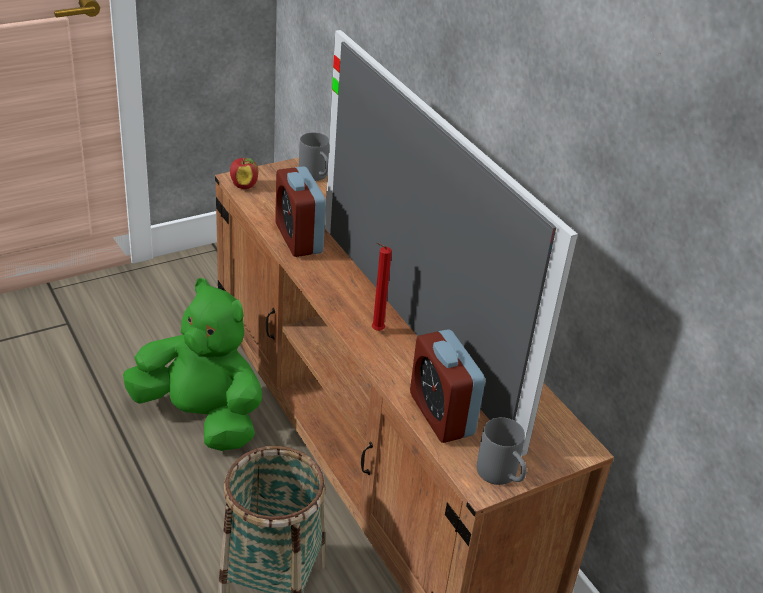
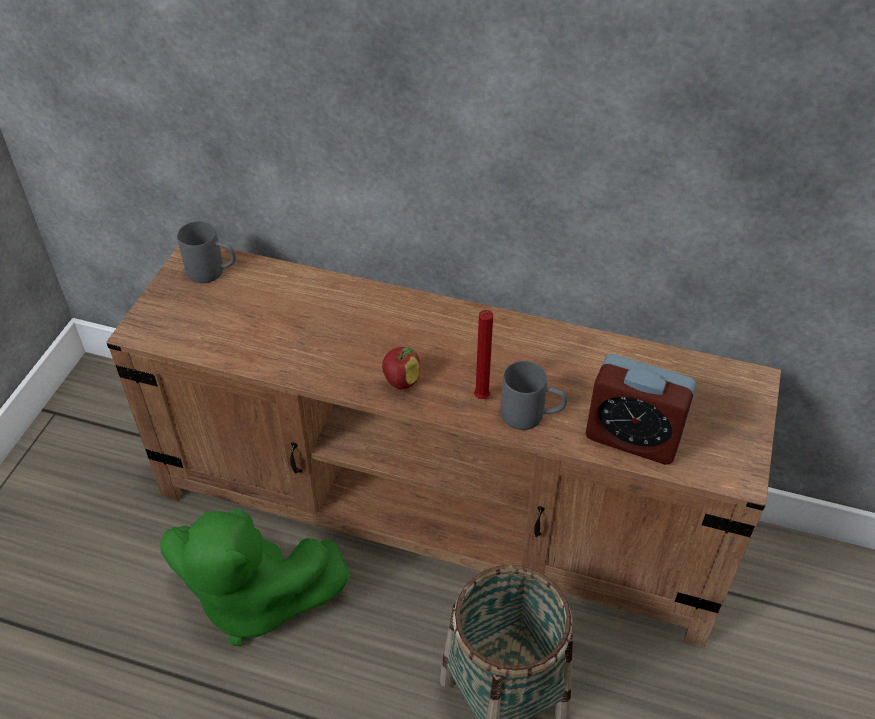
camera: 40 degrees left, 10 degrees up
green plush toy [123,278,262,451] -> green plush toy turned 150 degrees counterclockwise [160,508,351,646]
apple [230,157,258,189] -> apple moved to [382,347,420,390]
alarm clock [275,166,326,257] -> none
television [325,30,578,456] -> none
grey mug [477,417,527,485] -> grey mug moved to [501,361,567,430]

